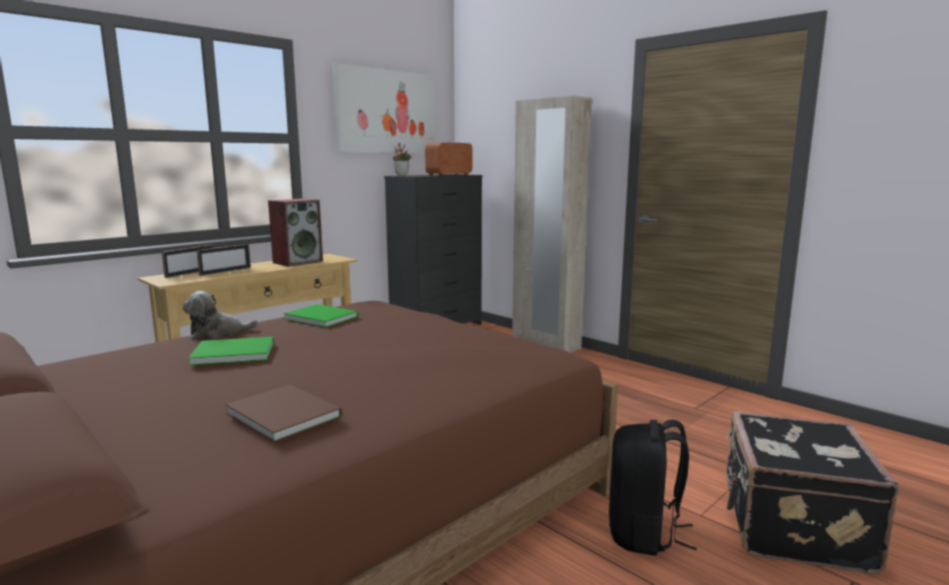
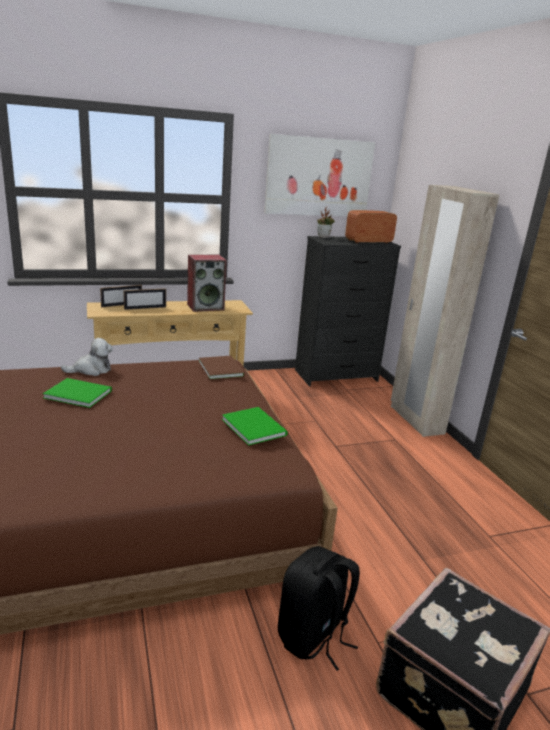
camera: 25 degrees right, 10 degrees up
plush toy [182,291,258,340] -> plush toy turned 150 degrees clockwise [61,338,113,376]
brown book [225,385,342,442] -> brown book moved to [199,356,245,380]
green book [283,304,359,327] -> green book moved to [222,407,288,446]

